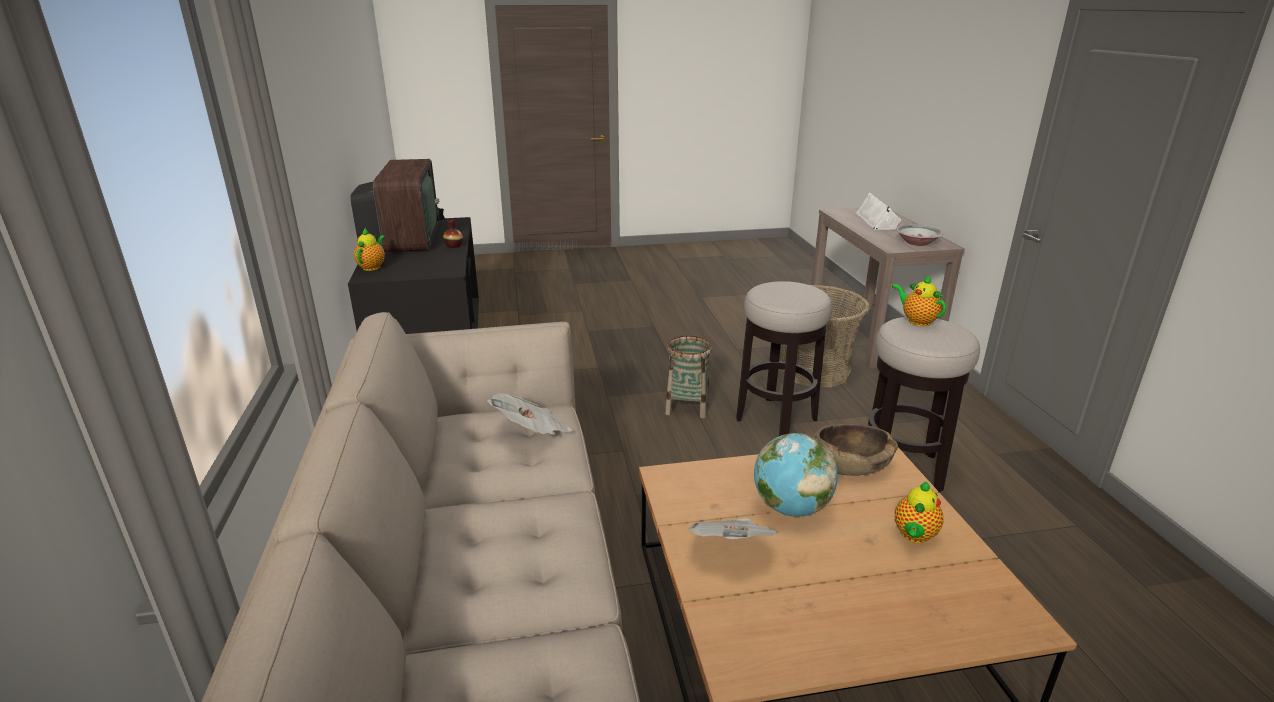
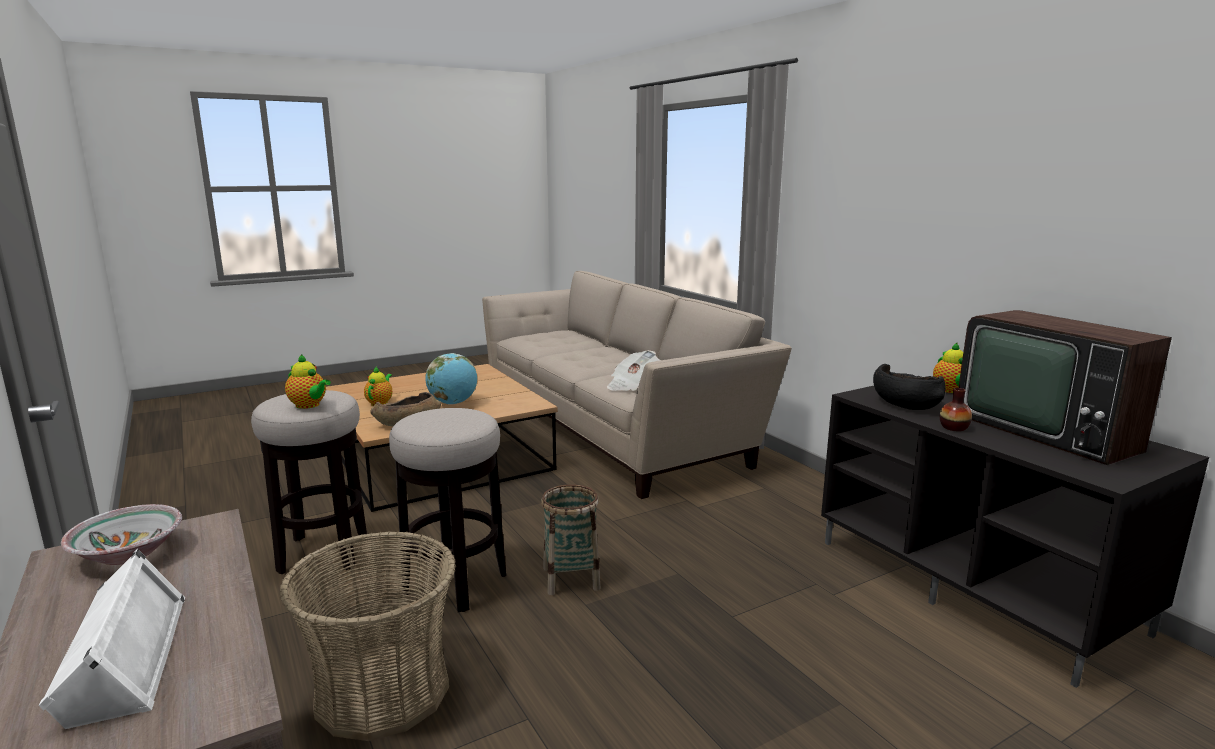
camera: 160 degrees right, 10 degrees down
newspaper [688,518,778,539] -> none
none -> black bowl [873,364,946,410]

